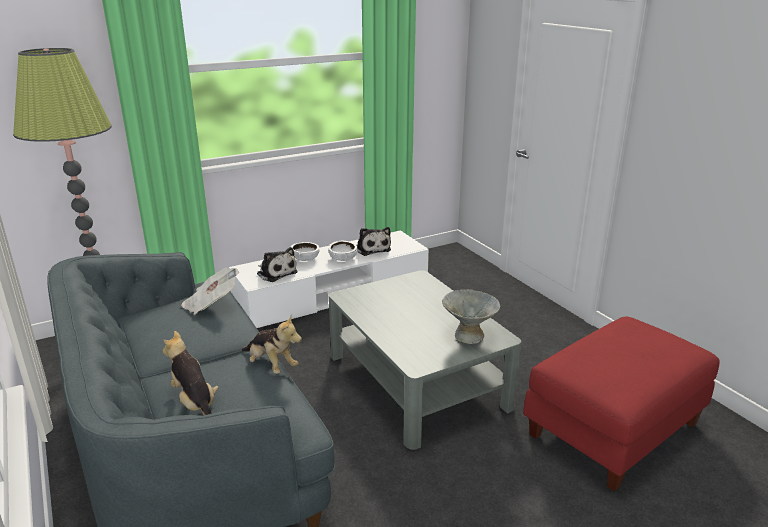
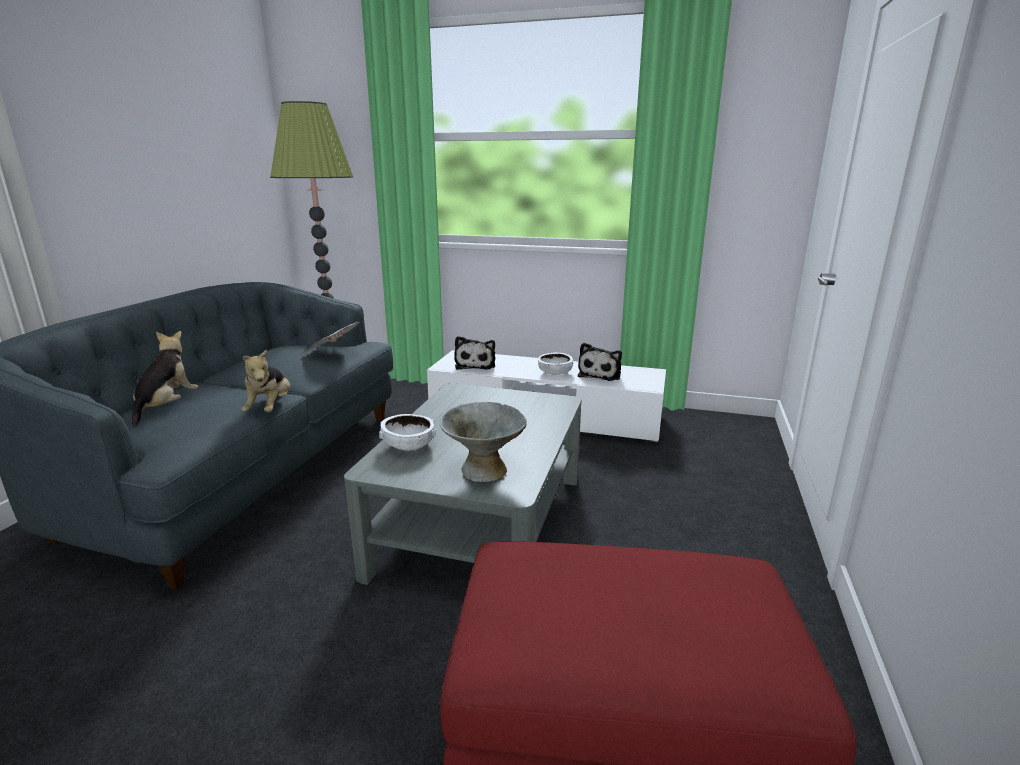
camera: 45 degrees right, 5 degrees down
white bowl [291,242,320,261] -> white bowl moved to [379,414,436,451]

